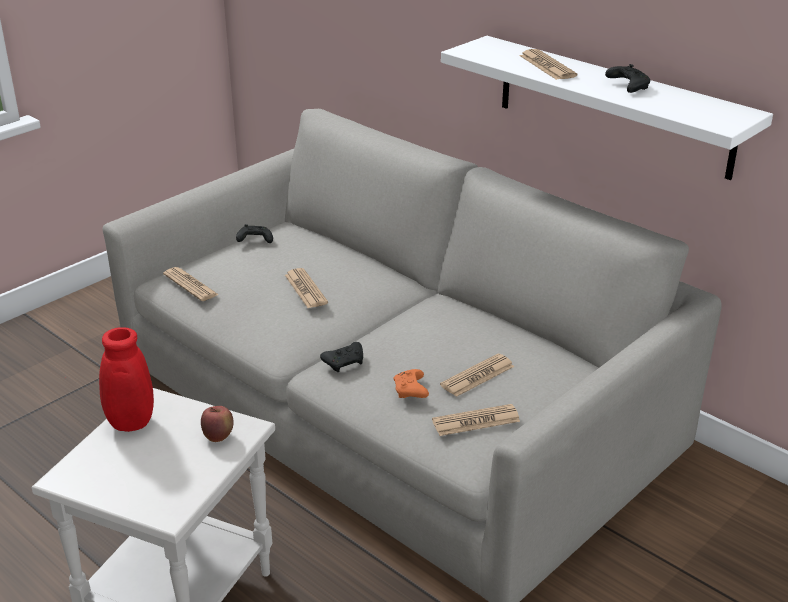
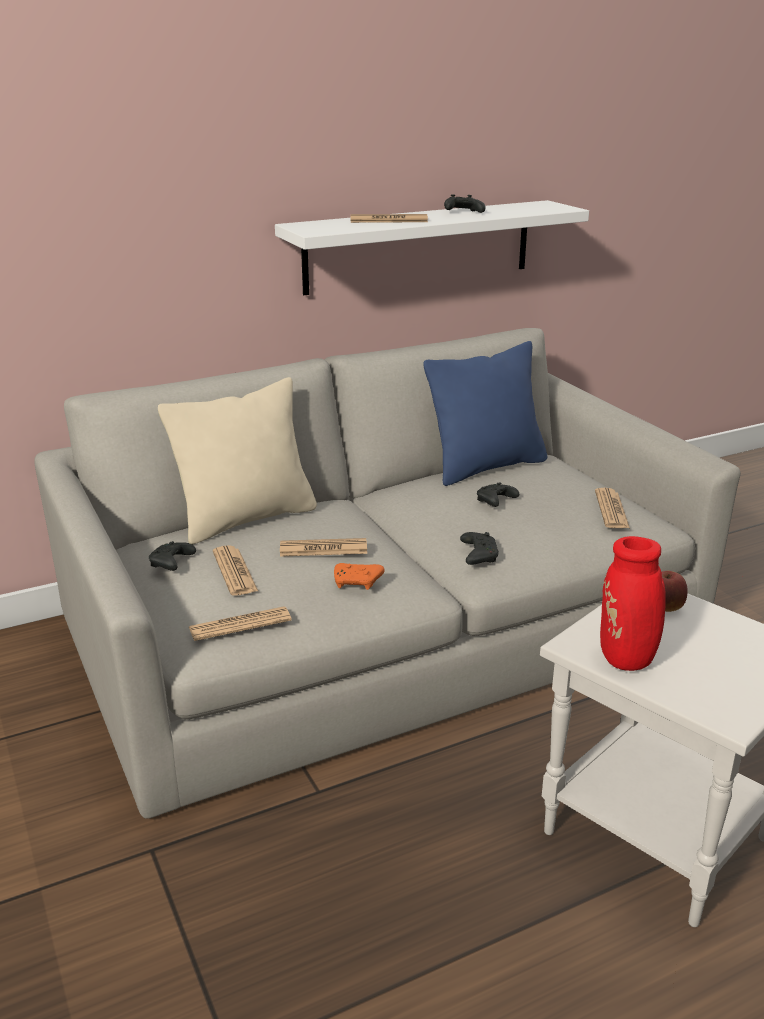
camera: 70 degrees left, 5 degrees down
orange game controller [394,369,429,398] -> orange game controller moved to [334,563,385,590]
newspaper [440,354,514,397] -> newspaper moved to [213,545,258,596]
none -> beige pillow [158,377,317,544]
none -> blue pillow [423,341,547,486]
none -> black game controller [477,483,519,507]

